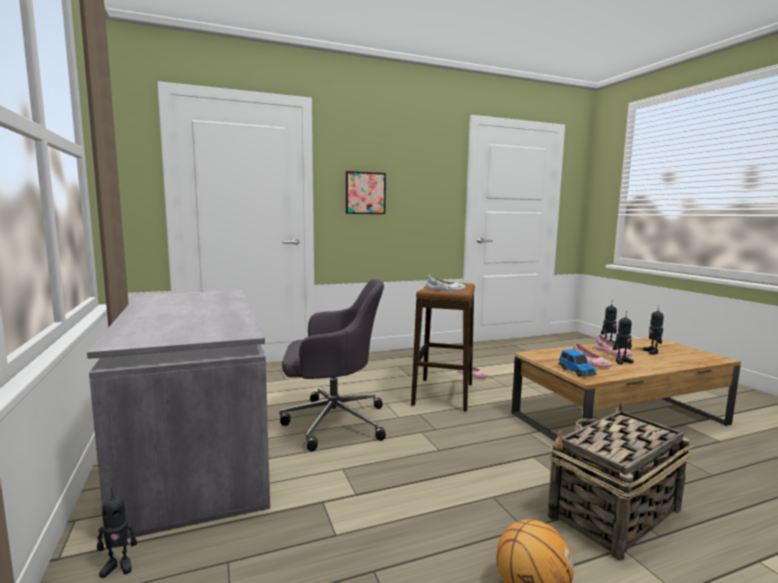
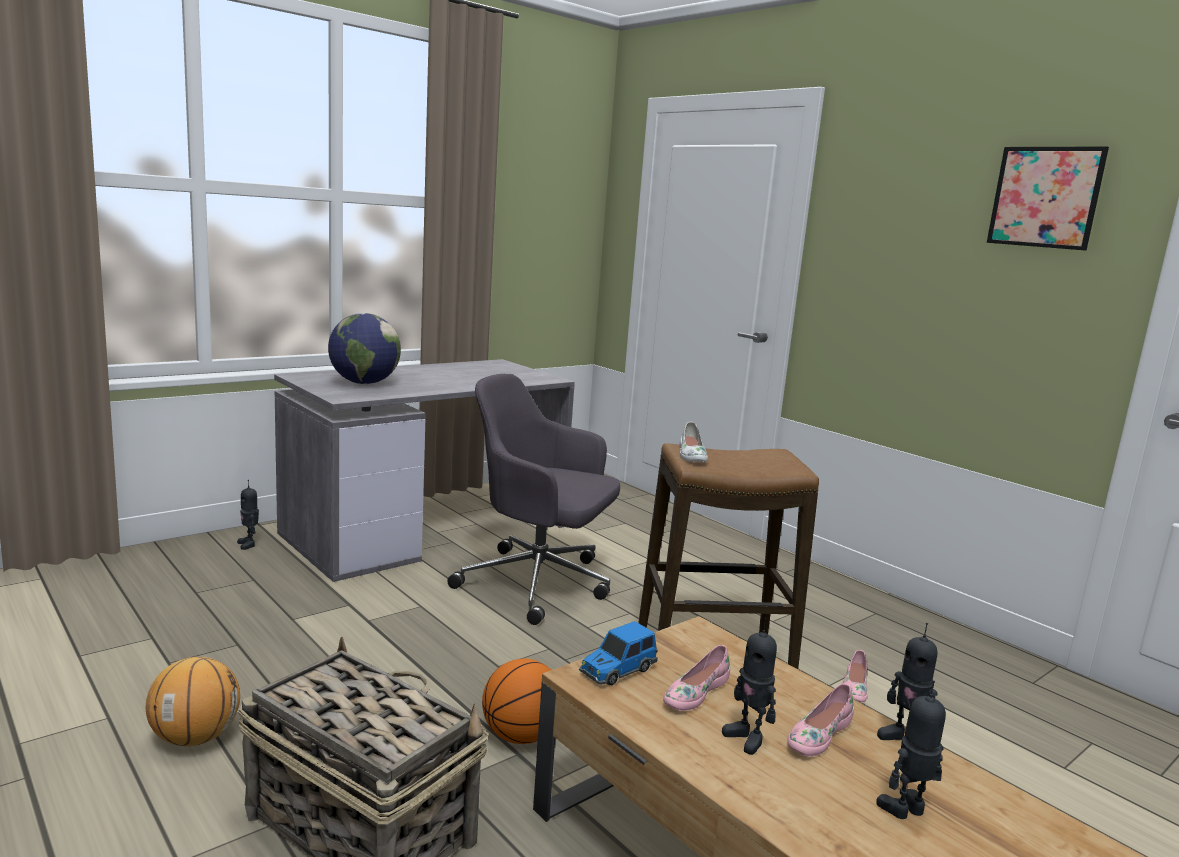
camera: 70 degrees right, 5 degrees up
grey office chair [280,279,386,451] -> grey office chair turned 135 degrees clockwise [447,374,620,625]
picture [346,171,386,214] -> picture moved to [987,146,1109,251]
none -> globe [328,313,401,384]
none -> basketball [482,659,551,744]

